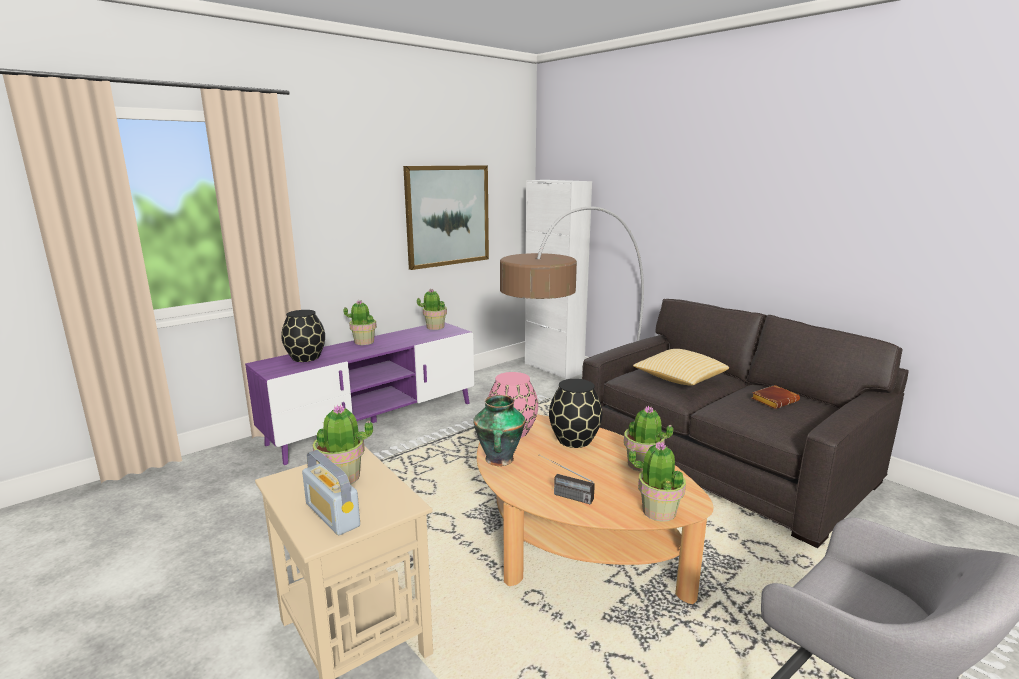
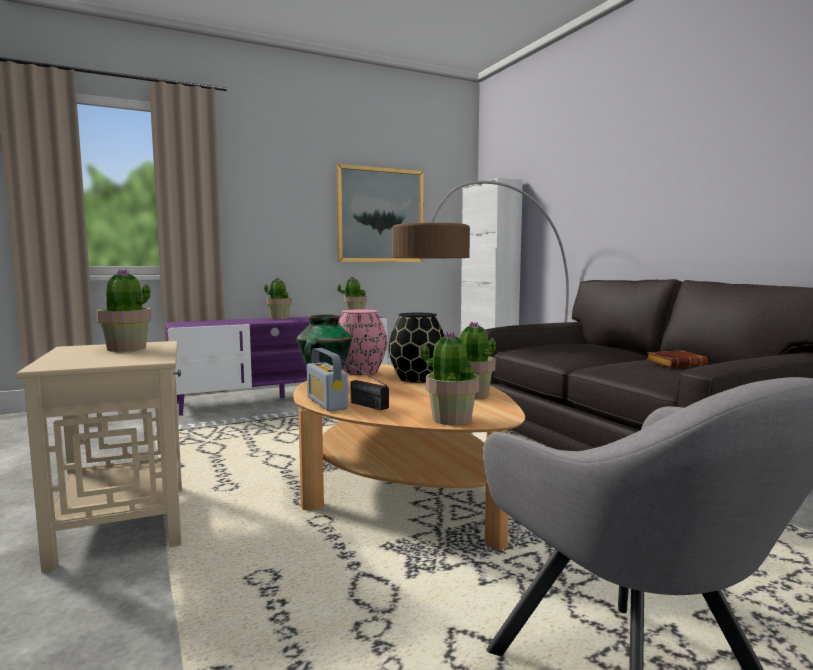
camera: 15 degrees right, 10 degrees down
black vase [281,310,325,362] -> none
radio [302,450,360,535] -> radio moved to [307,348,348,411]
pillow [633,349,729,386] -> none

